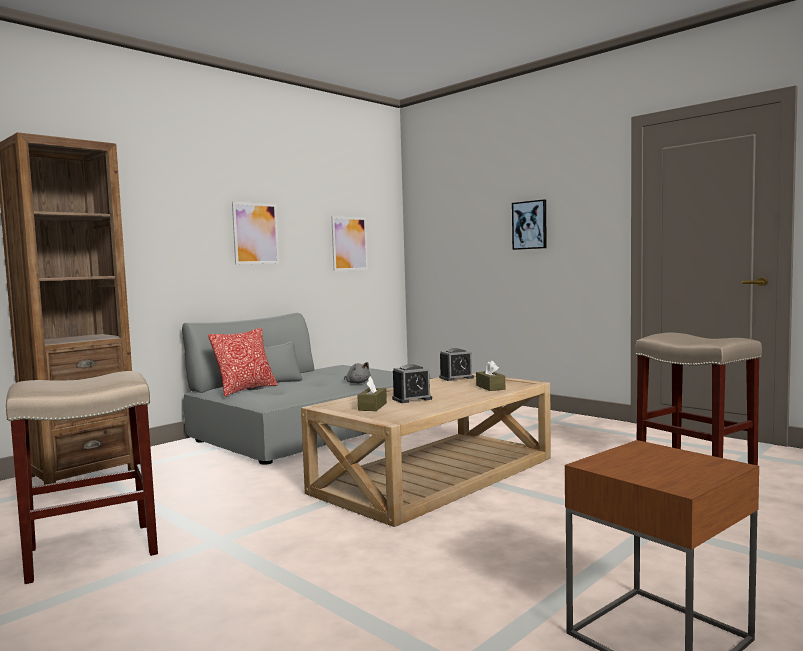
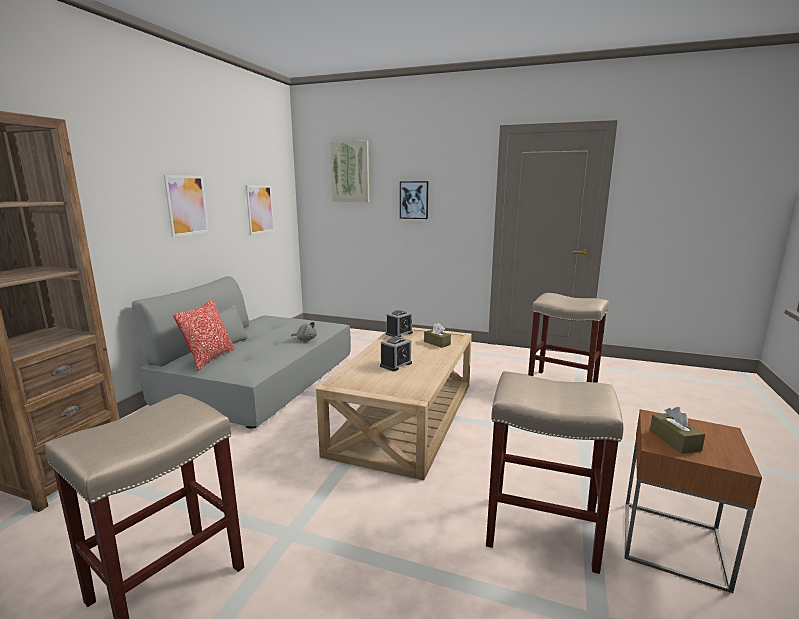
camera: 25 degrees left, 10 degrees up
brown tissue box [357,377,387,411] -> brown tissue box moved to [650,407,705,454]
none -> picture [330,140,369,202]
none -> beige stool [486,371,623,574]

